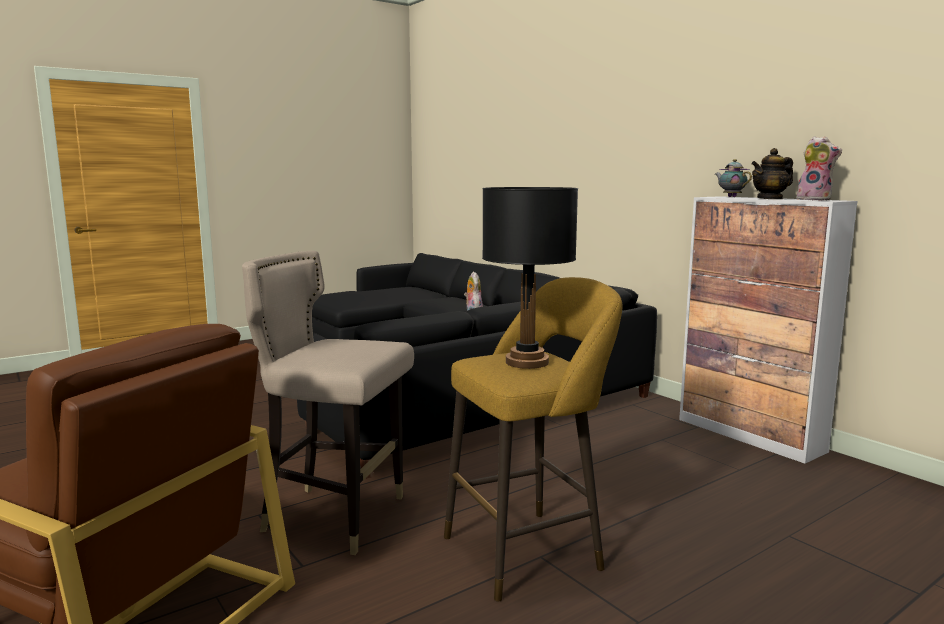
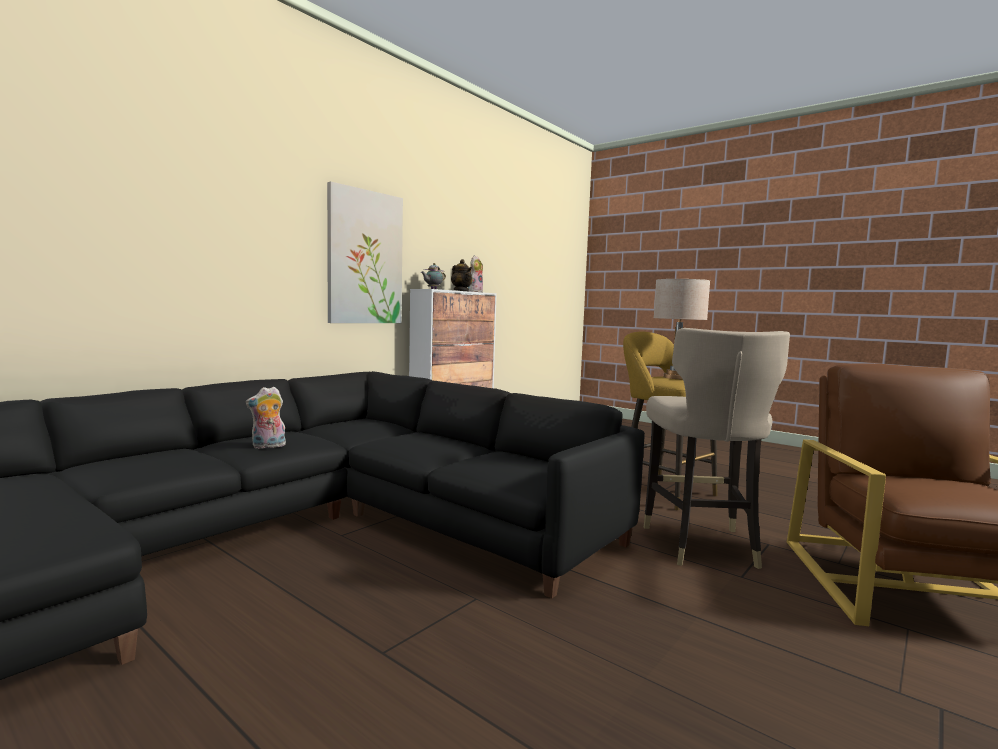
camera: 105 degrees left, 5 degrees down
black table lamp [482,187,578,369] -> beige table lamp [654,279,710,379]
none -> picture [327,182,403,323]

